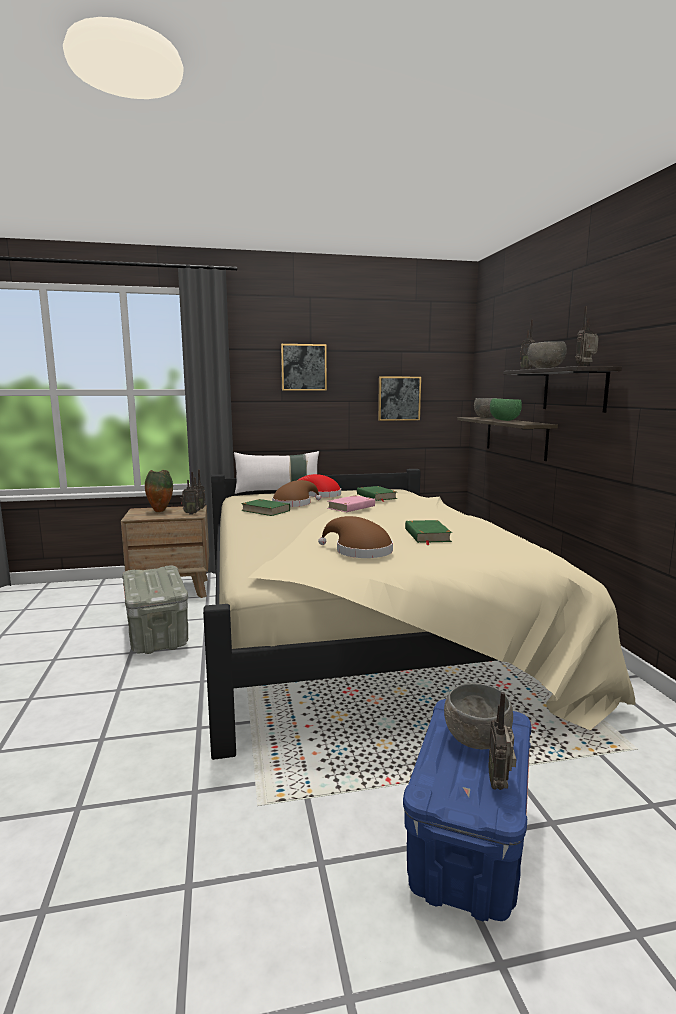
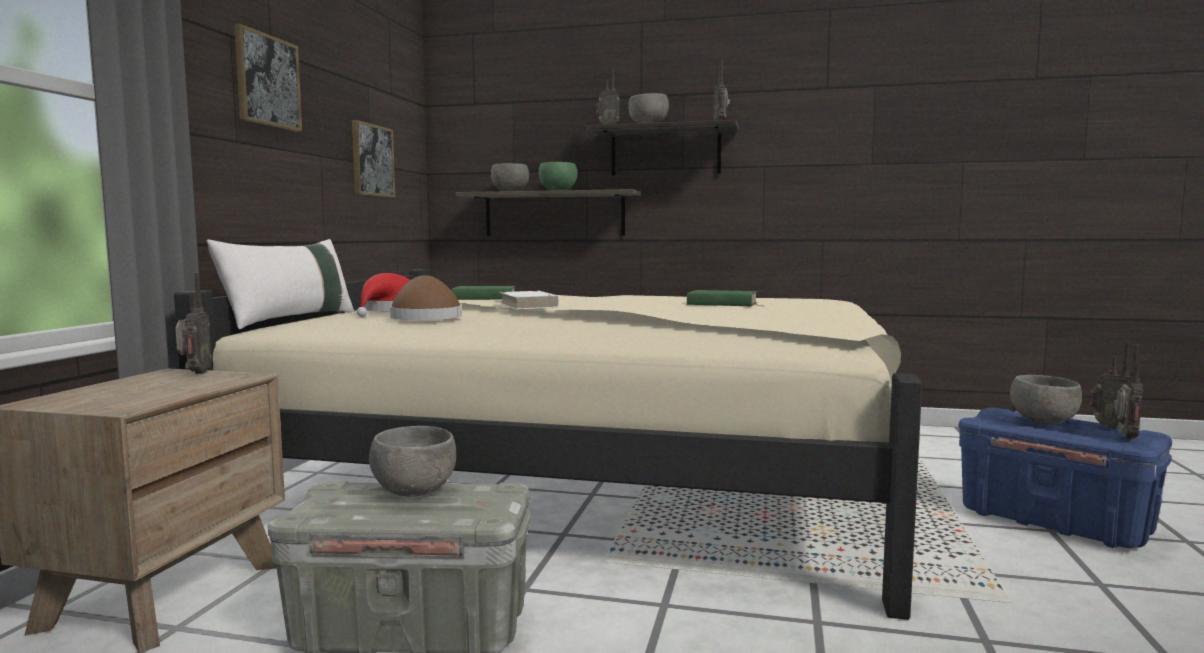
camera: 65 degrees left, 5 degrees down
vase [145,470,173,512] -> none
radio [181,472,199,515] -> radio moved to [1114,344,1143,439]
green book [241,499,290,516] -> none
brown hat [318,516,393,558] -> none
pink book [328,495,375,512] -> white book [500,291,559,310]
none -> grey bowl [369,426,456,497]

